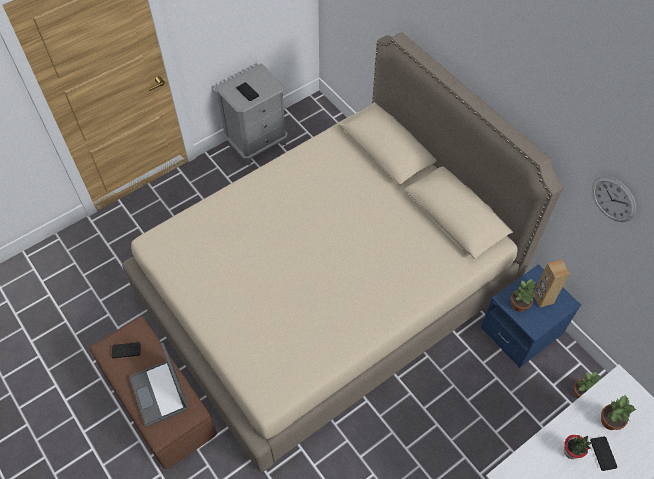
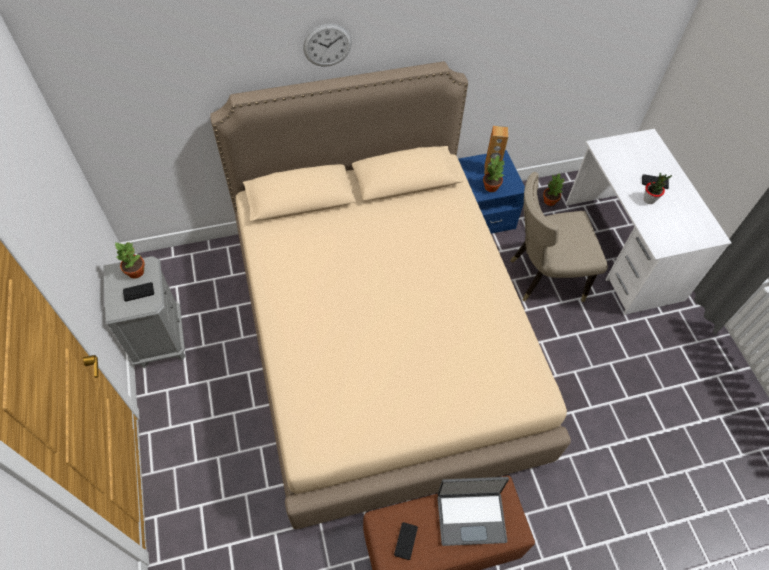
camera: 70 degrees left, 0 degrees up
wall clock [592,176,636,222] -> wall clock moved to [303,24,352,67]
potted plant [601,395,637,430] -> potted plant moved to [115,242,145,279]
none -> beige chair [510,172,608,302]

